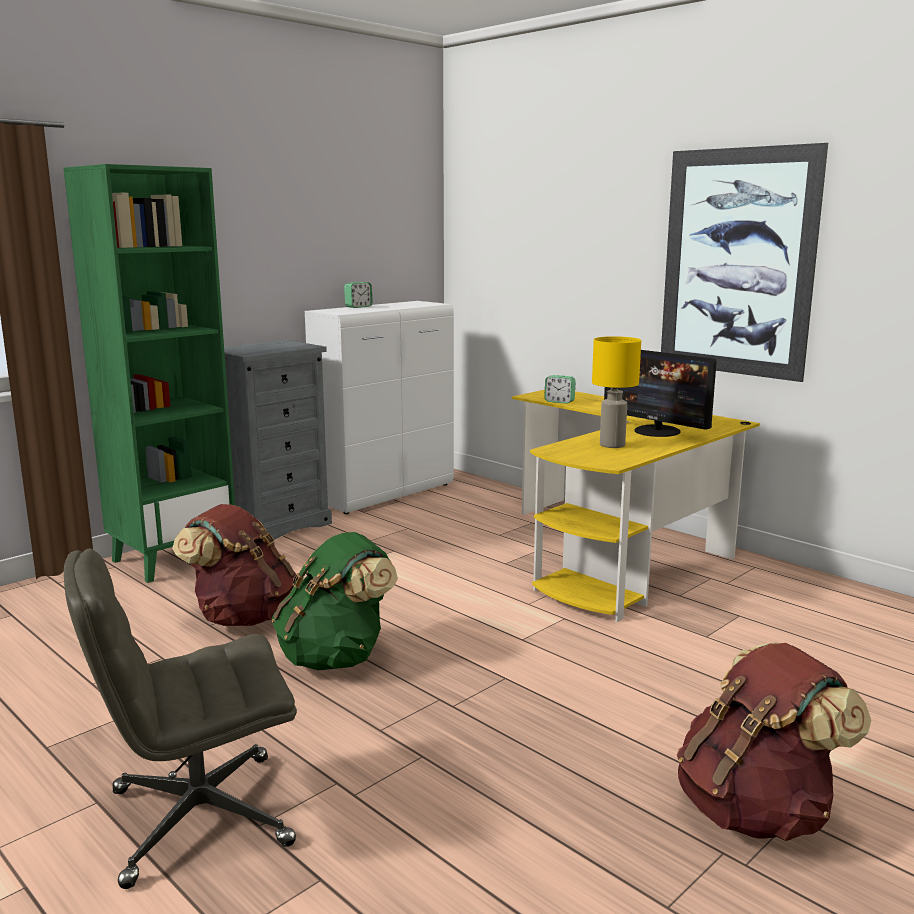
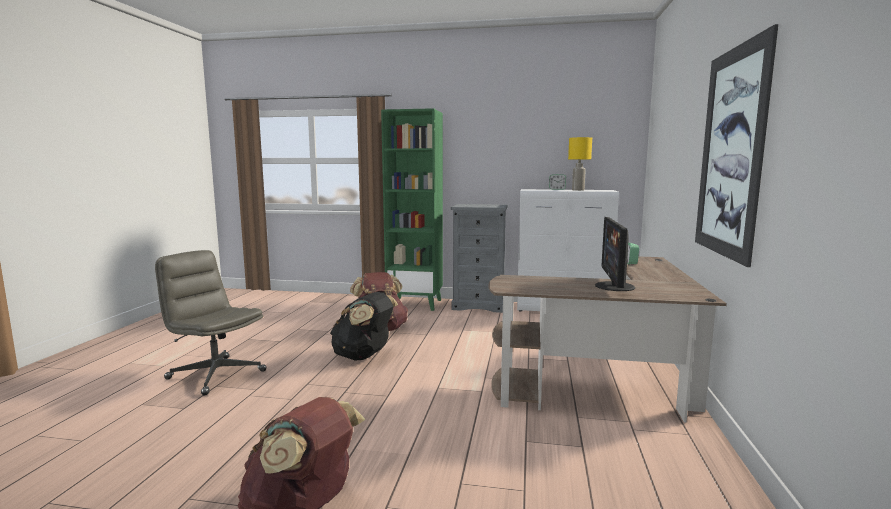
camera: 55 degrees right, 5 degrees down
green backpack [272,532,398,670] -> black backpack [330,292,398,361]
yellow desk [512,390,760,622] -> brown desk [489,257,727,422]
yellow table lamp [592,336,641,448] -> yellow table lamp moved to [568,137,592,191]

